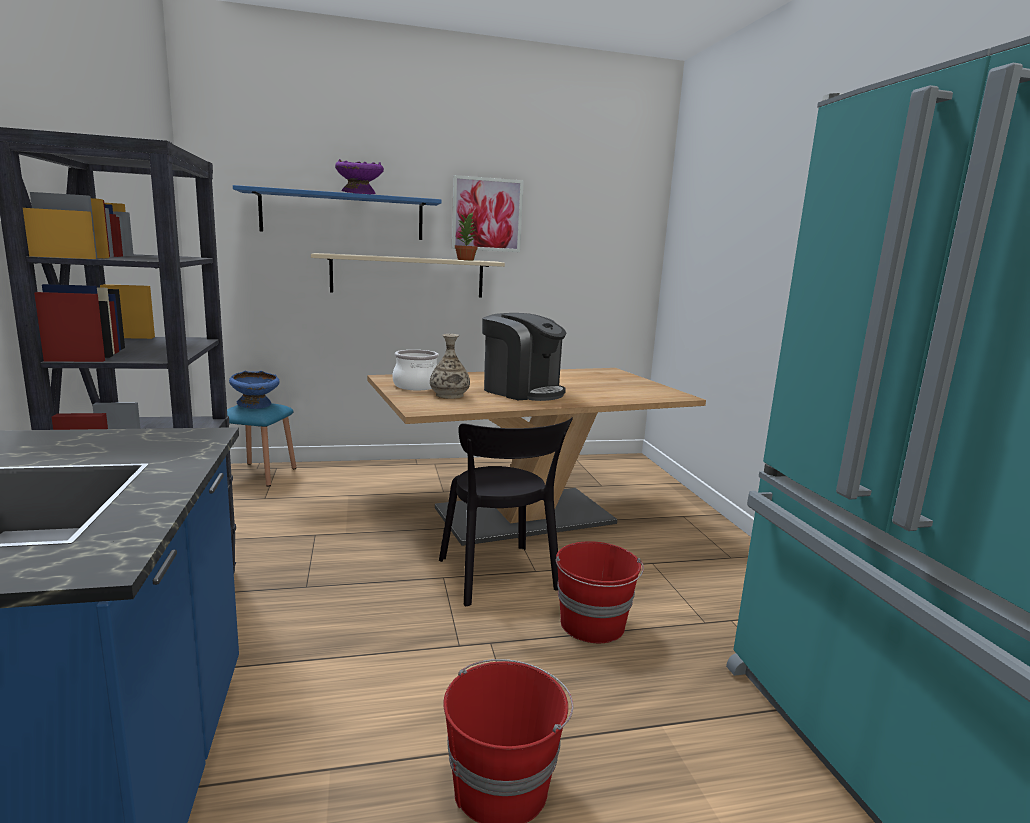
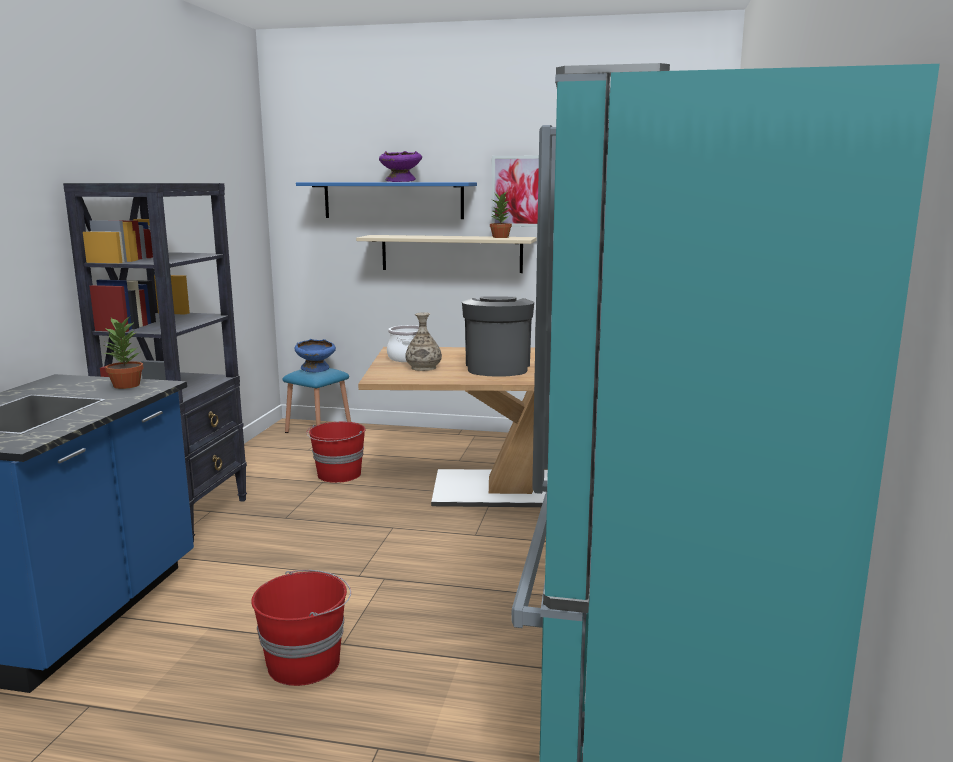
camera: 25 degrees right, 0 degrees up
black chair [439,417,573,606] -> none
coffee machine [482,313,567,401] -> coffee machine turned 150 degrees counterclockwise [462,296,534,377]
red bucket [555,541,644,643] -> red bucket moved to [307,422,366,483]
none -> potted plant [104,316,143,389]

